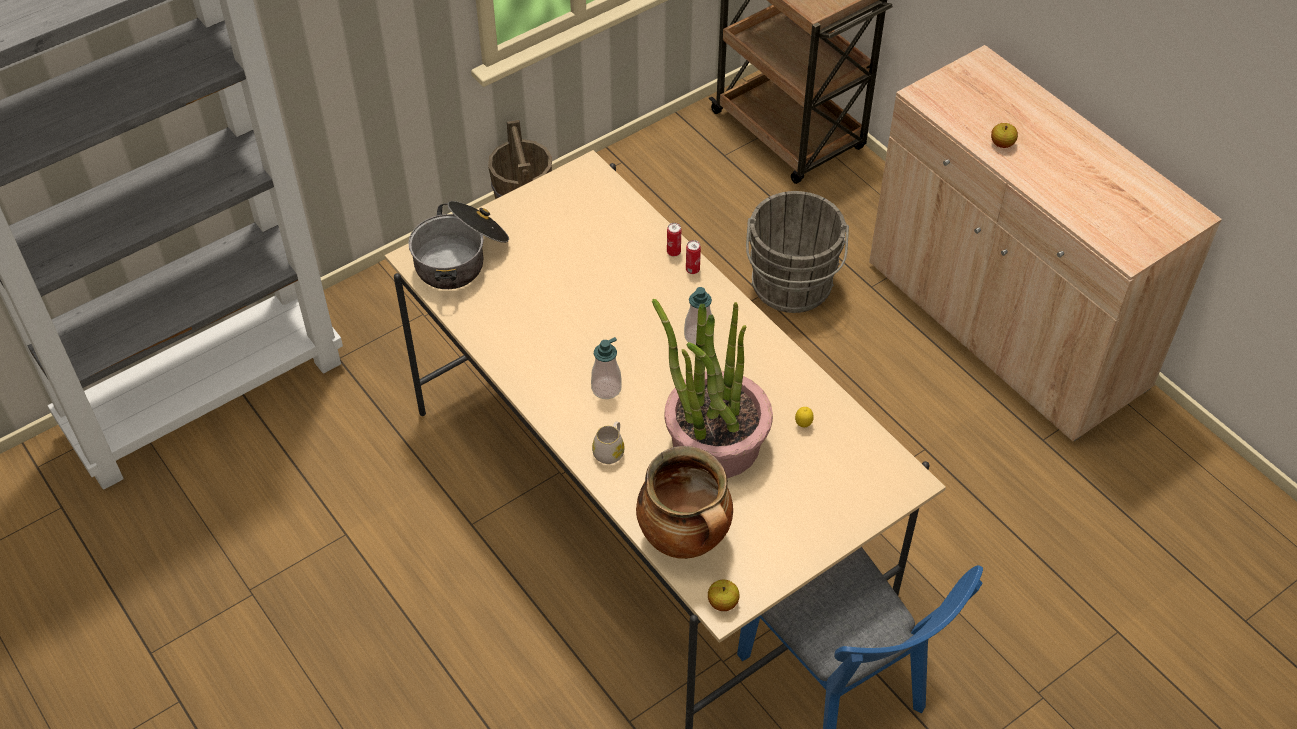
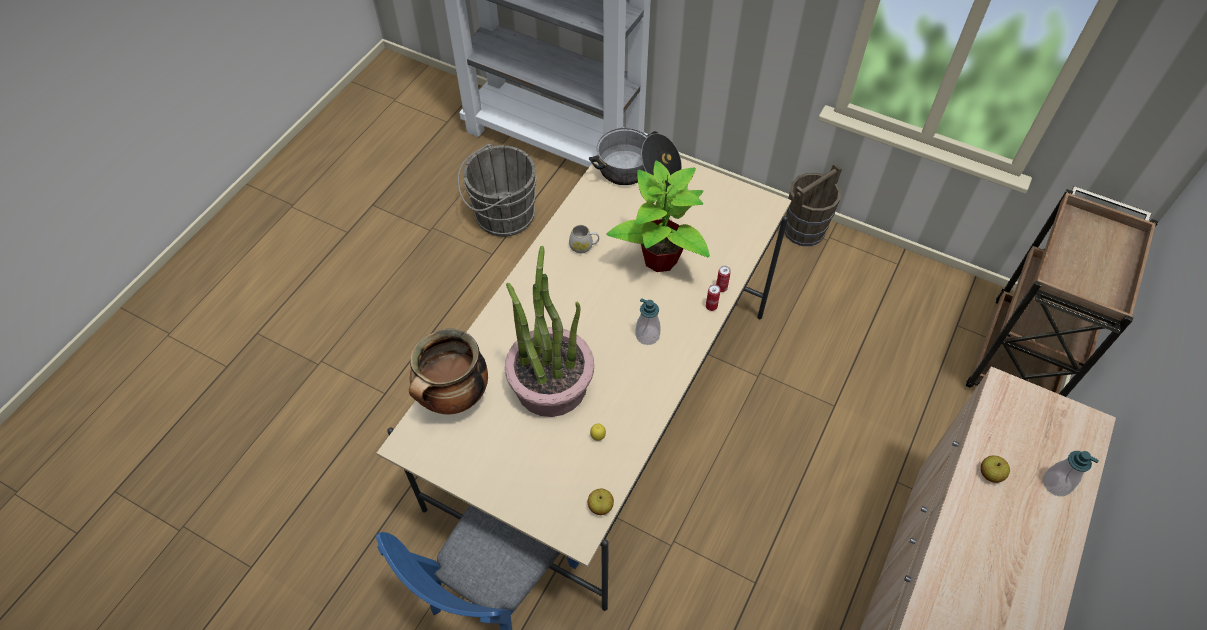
camera: 65 degrees right, 5 degrees up
soap dispenser [591,337,622,399] -> soap dispenser moved to [1043,451,1099,496]
white mug [592,421,625,464] -> white mug moved to [569,225,599,254]
apple [708,580,740,611] -> apple moved to [588,489,614,515]
grey bucket [746,191,849,313] -> grey bucket moved to [458,144,537,237]
none -> potted plant [607,160,710,272]

